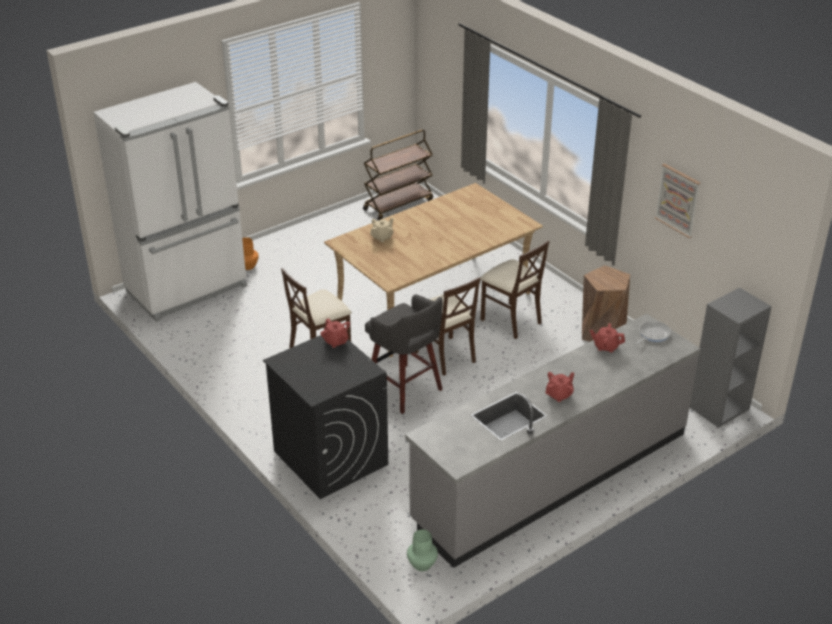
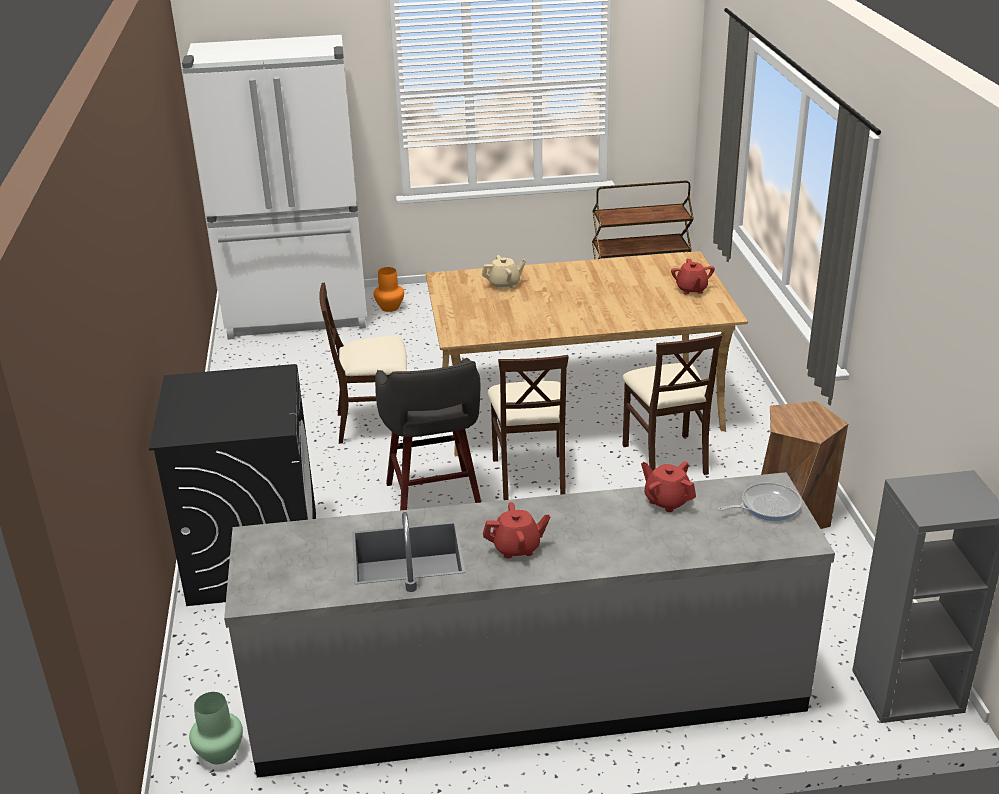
camera: 30 degrees right, 5 degrees down
red teapot [320,318,350,348] -> red teapot moved to [671,259,715,294]
picture [655,163,700,238] -> none

